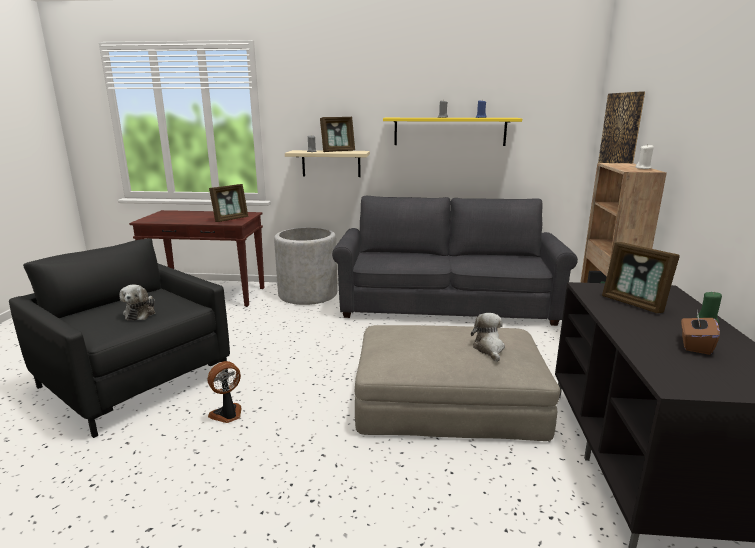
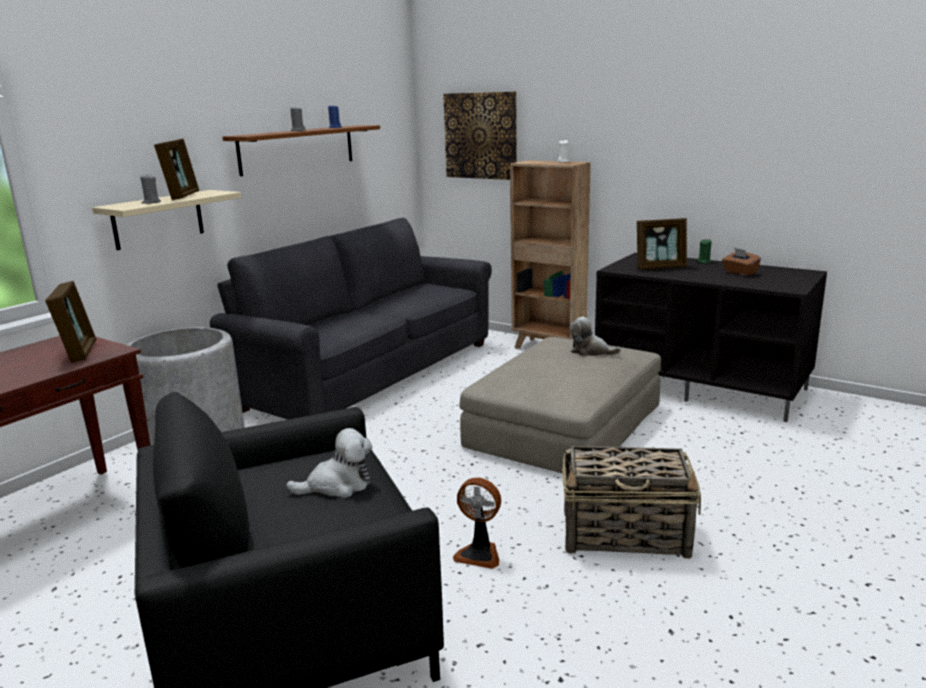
camera: 60 degrees left, 0 degrees up
plush toy [120,285,155,321] -> plush toy turned 45 degrees counterclockwise [286,428,373,498]
fan [207,361,242,423] -> fan turned 60 degrees counterclockwise [453,478,501,569]
yellow shelf [383,118,522,146] -> brown shelf [223,125,380,176]
none -> basket [562,446,701,559]

